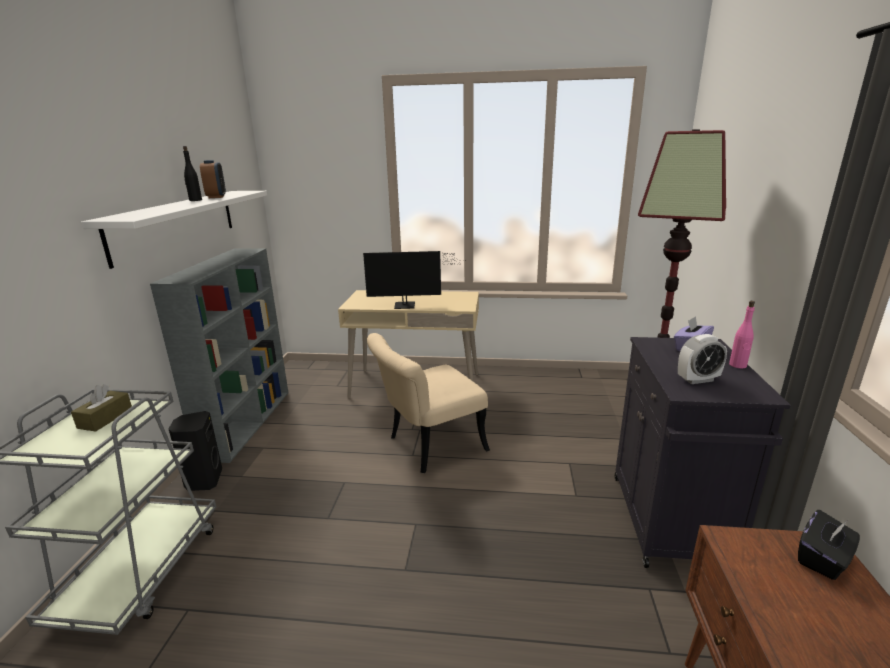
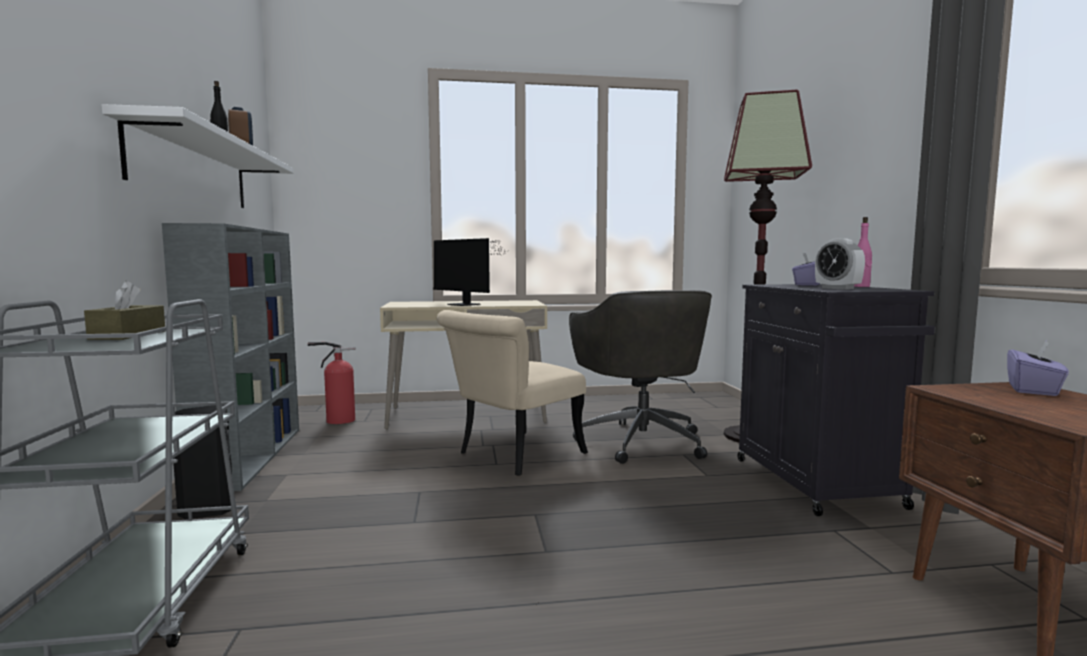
camera: 15 degrees left, 15 degrees down
monitor [363,251,459,309] -> monitor turned 60 degrees clockwise [433,238,509,306]
alarm clock [678,334,727,384] -> alarm clock turned 90 degrees clockwise [815,238,865,290]
black tissue box [798,510,860,580] -> purple tissue box [1007,341,1069,396]
none -> fire extinguisher [308,342,356,424]
none -> grey office chair [569,290,712,464]

